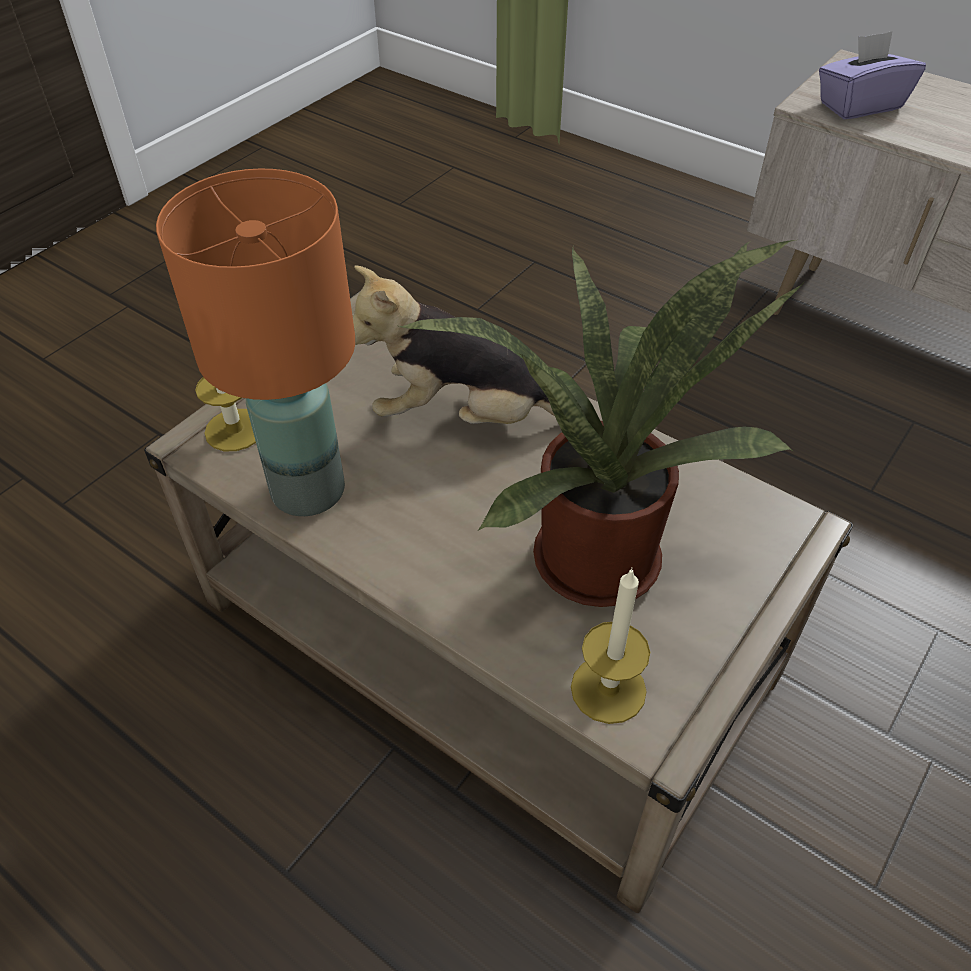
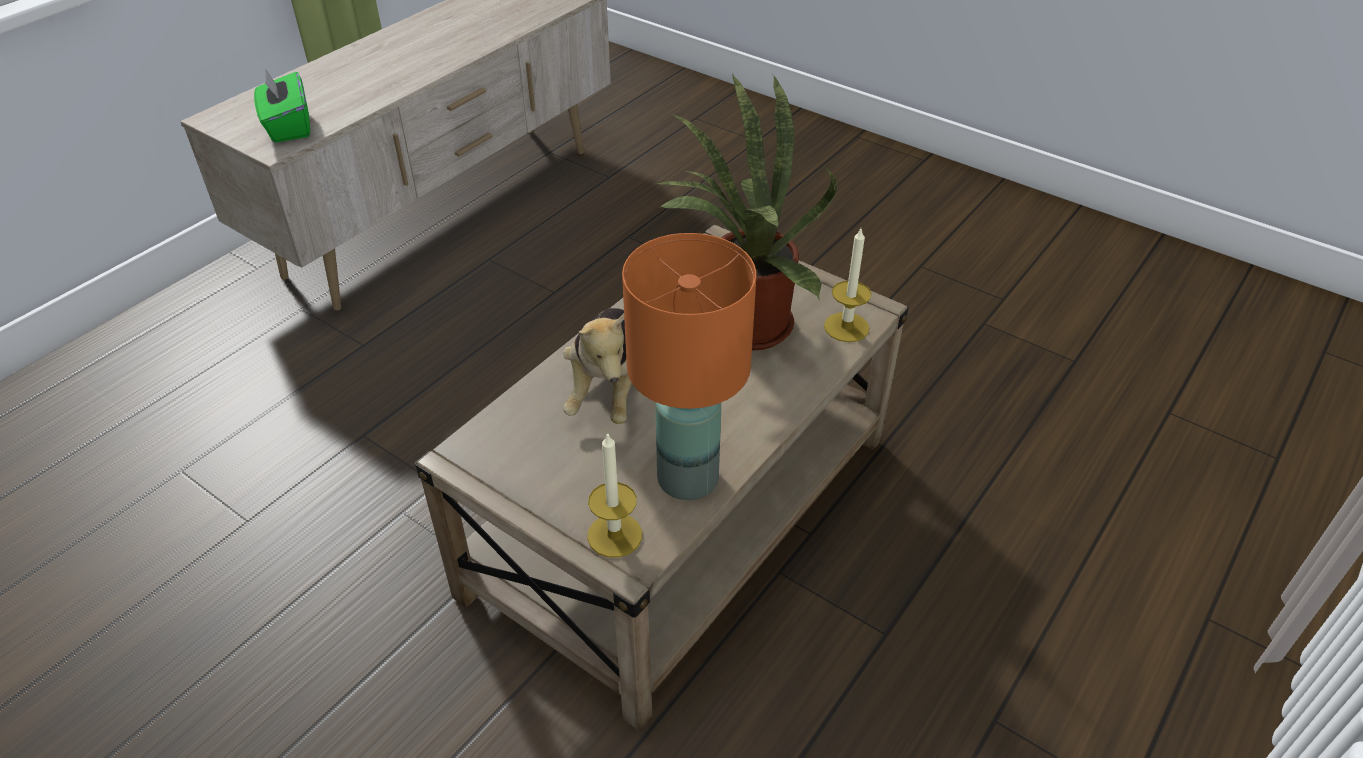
camera: 90 degrees left, 5 degrees down
purple tissue box [819,31,926,119] -> green tissue box [254,68,310,143]

